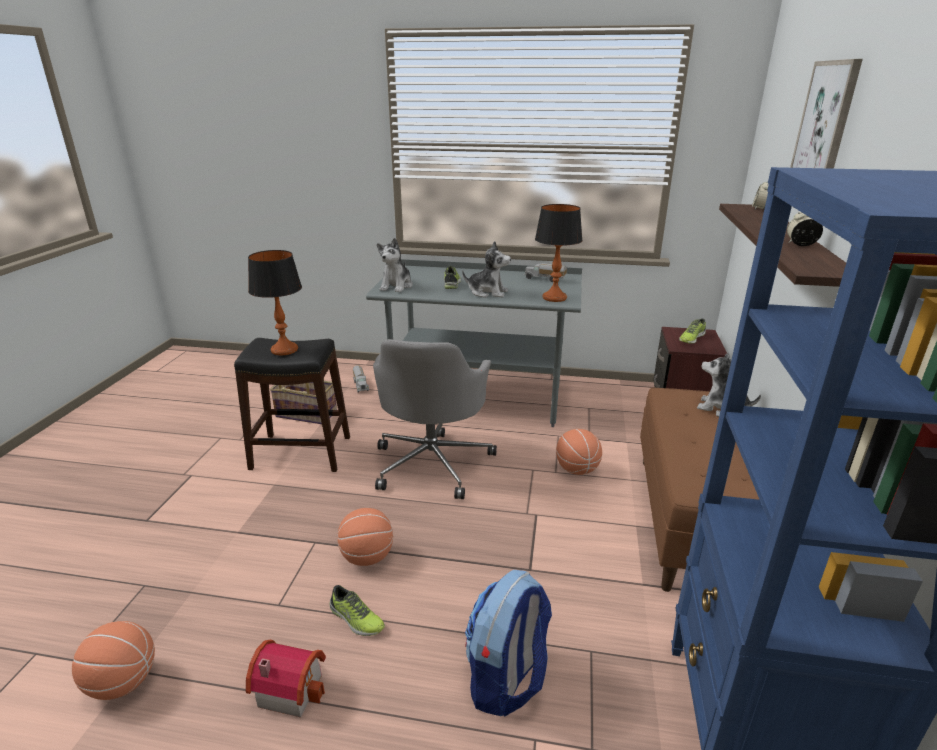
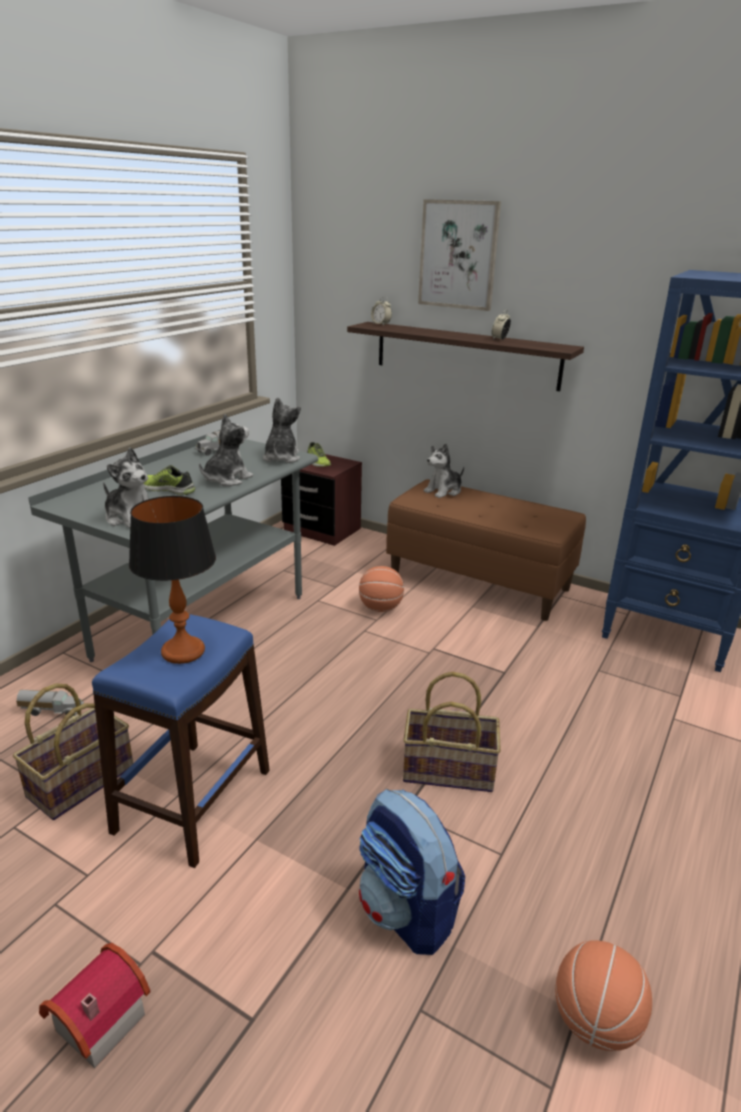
camera: 70 degrees left, 0 degrees up
black stool [234,338,350,472] -> blue stool [92,614,270,868]
toy house [246,640,326,717] -> toy house moved to [39,943,151,1068]
shoe [329,585,385,636] -> none
basketball [337,508,393,566] -> basket [403,672,501,792]
grey office chair [373,339,497,499] -> none
backpack [465,570,552,716] -> backpack moved to [359,789,465,955]
table lamp [535,204,583,302] -> plush toy [263,397,301,463]

